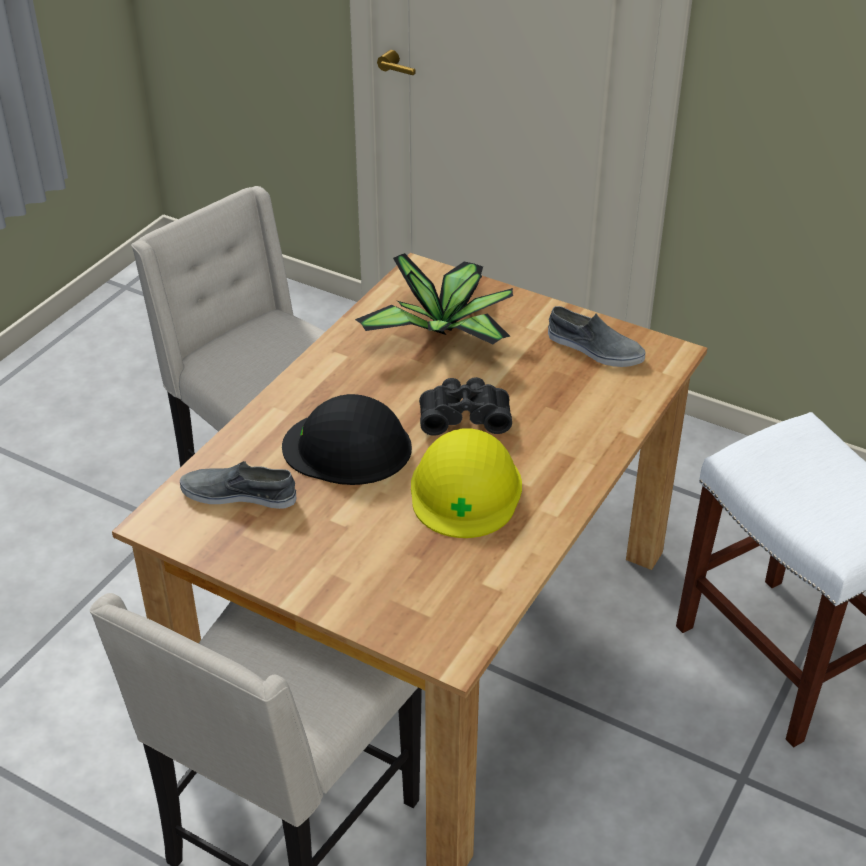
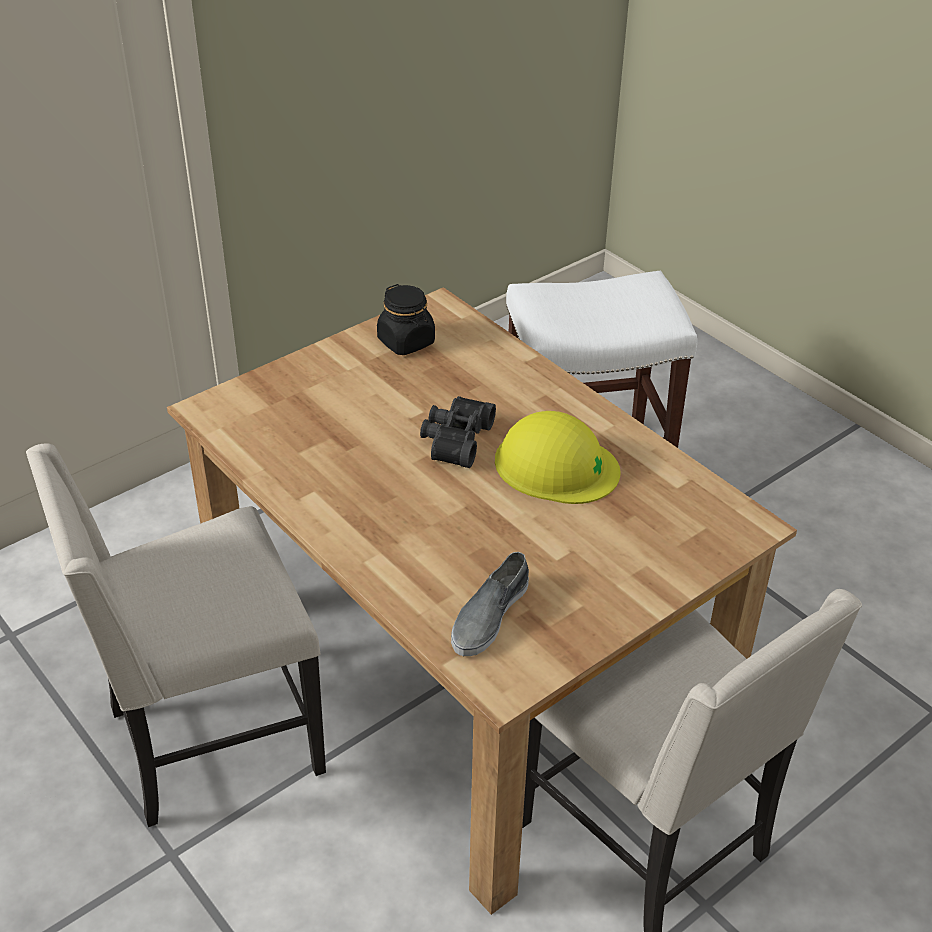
camera: 70 degrees left, 0 degrees up
black hard hat [282,394,412,485] -> none
potted plant [355,253,513,344] -> none
grey shoe [548,306,645,367] -> black jar [377,284,435,355]

